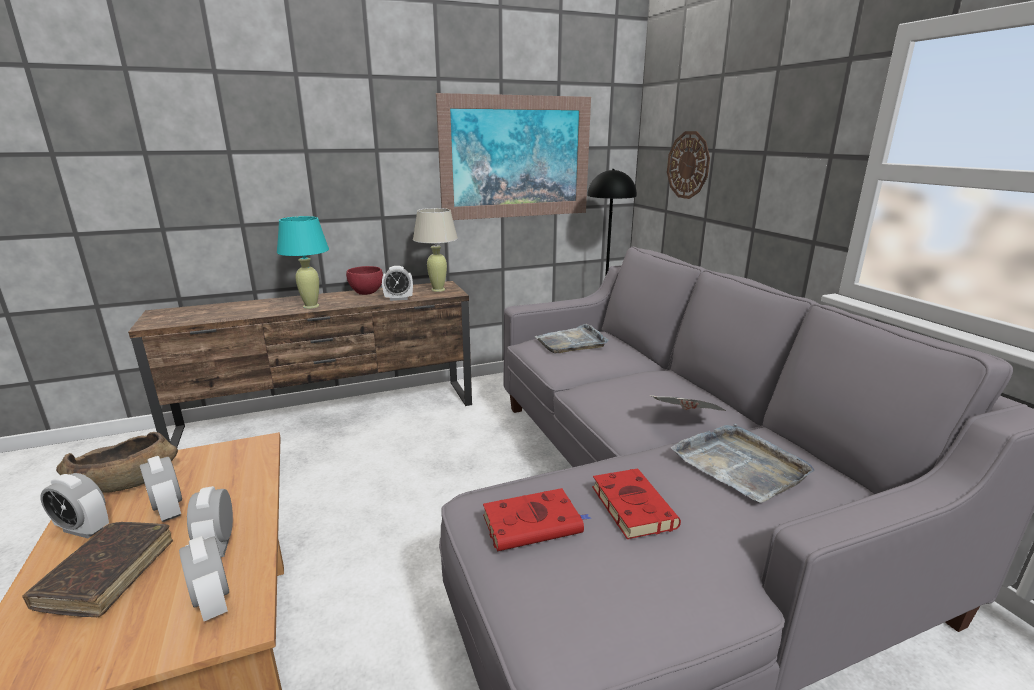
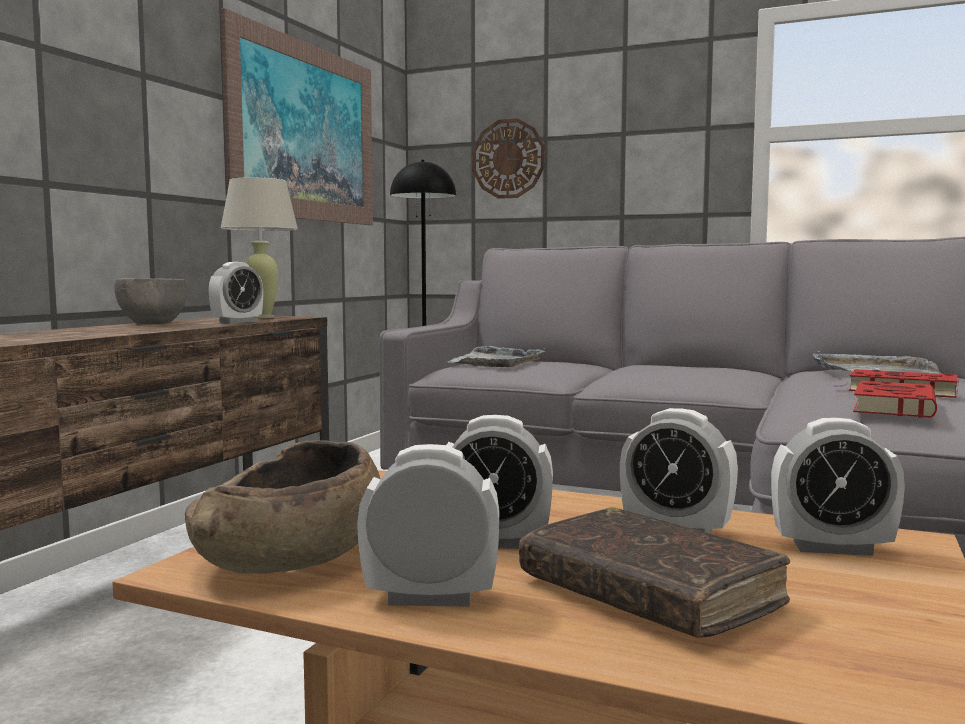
camera: 45 degrees left, 15 degrees down
alarm clock [40,473,109,538] -> alarm clock turned 150 degrees counterclockwise [357,444,499,606]
turquoise table lamp [277,216,329,309] -> none
red bowl [346,266,383,295] -> grey bowl [114,278,188,324]
newspaper [650,395,726,411] -> none

